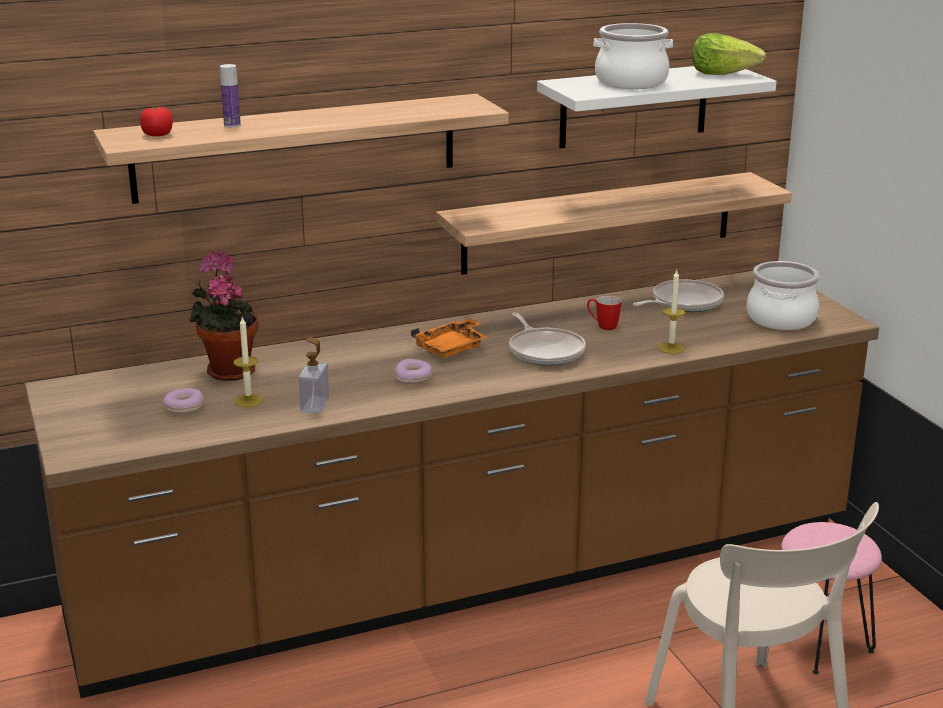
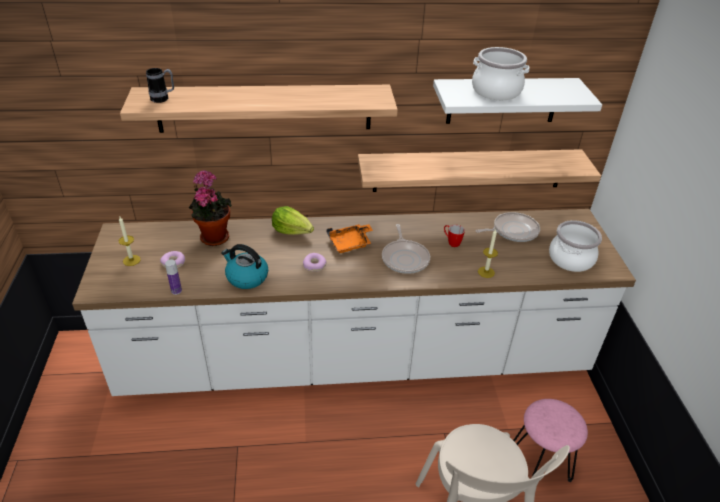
camera: 15 degrees right, 15 degrees up
brown counter [25,271,879,698] -> white counter [72,209,636,396]
tomato [140,106,173,136] -> mug [146,68,174,103]
bottle [220,64,241,127] -> bottle moved to [165,259,182,295]
candle [233,317,263,407] -> candle moved to [119,217,141,266]
soap dispenser [299,337,329,414] -> kettle [221,244,268,289]
lettuce [692,33,766,75] -> lettuce moved to [272,206,314,235]

